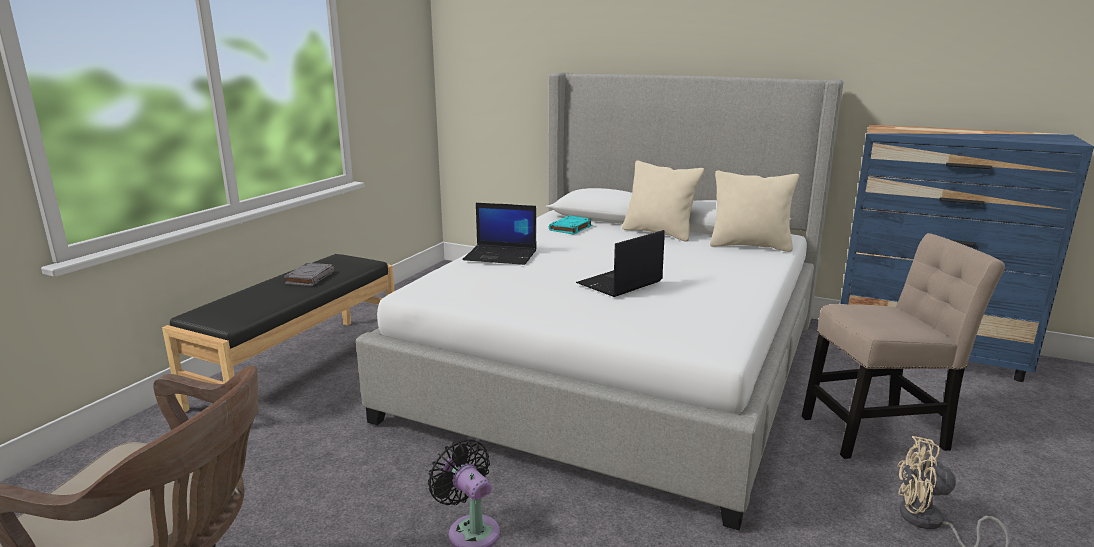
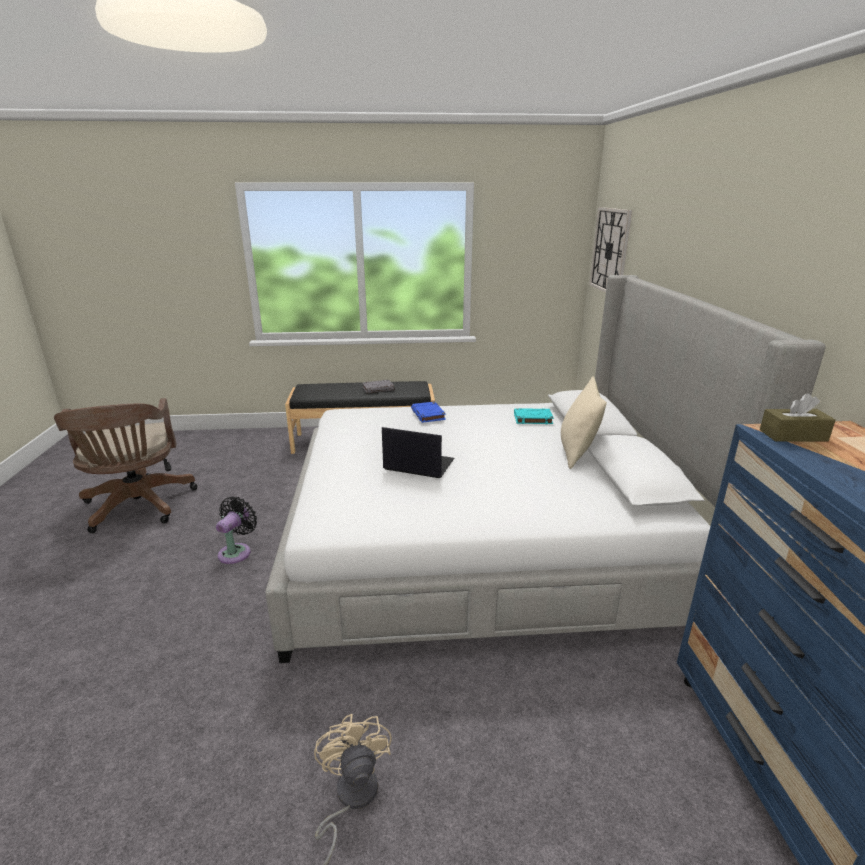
camera: 60 degrees right, 5 degrees up
laptop [463,203,536,265] -> blue book [411,401,446,423]
beige pillow [710,170,799,252] -> none
beige chair [802,233,1005,459] -> none
none -> wall clock [589,207,632,293]
none -> brown tissue box [760,393,836,442]

